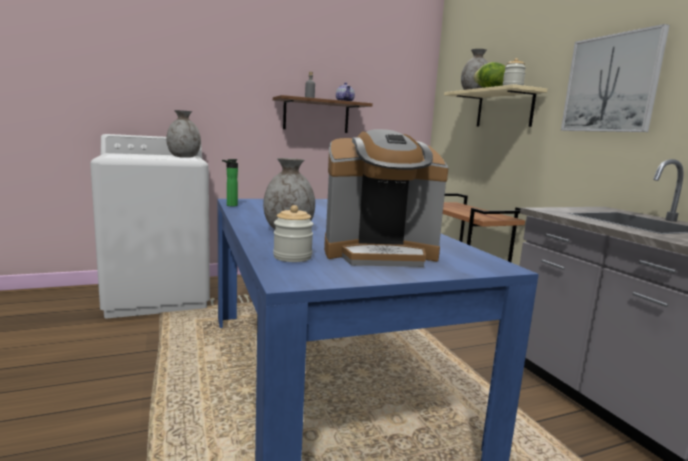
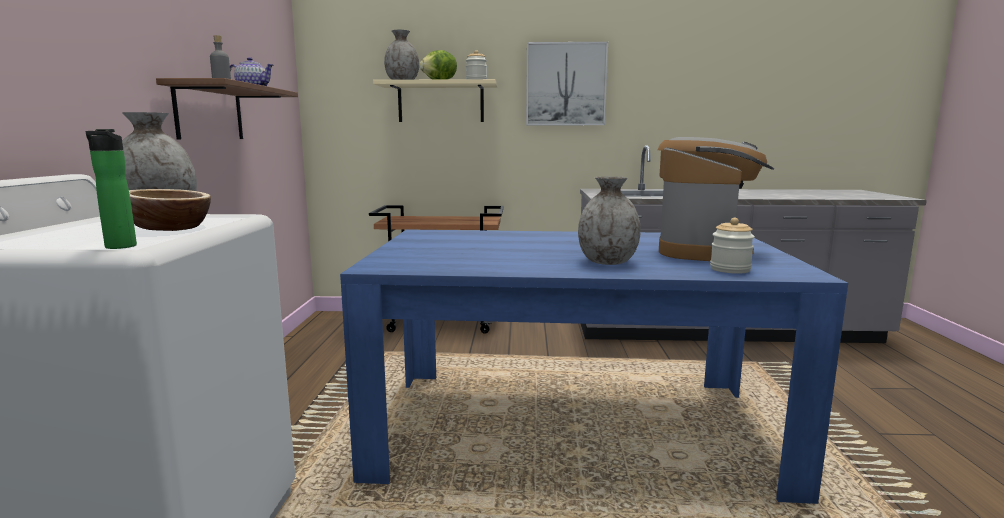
camera: 65 degrees left, 0 degrees up
bottle [222,159,238,207] -> bottle moved to [85,129,137,249]
none -> bowl [129,189,211,231]

